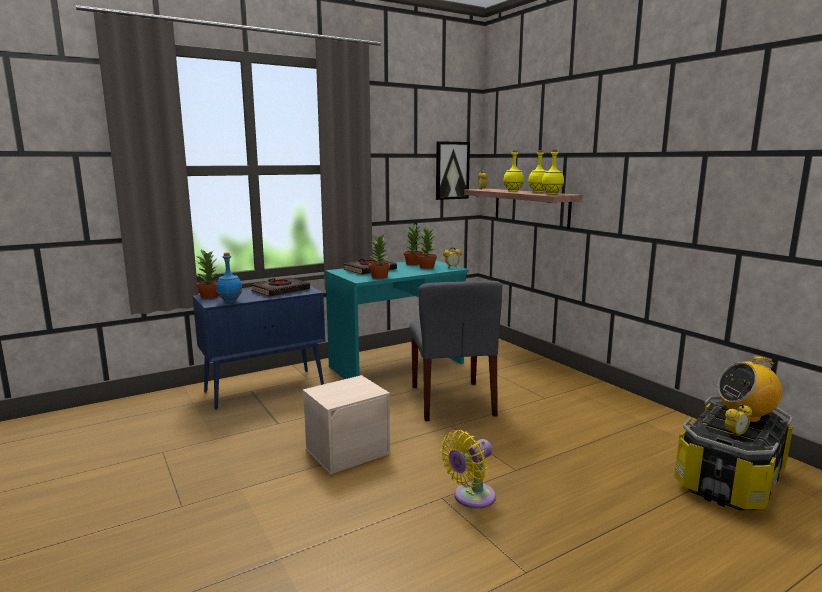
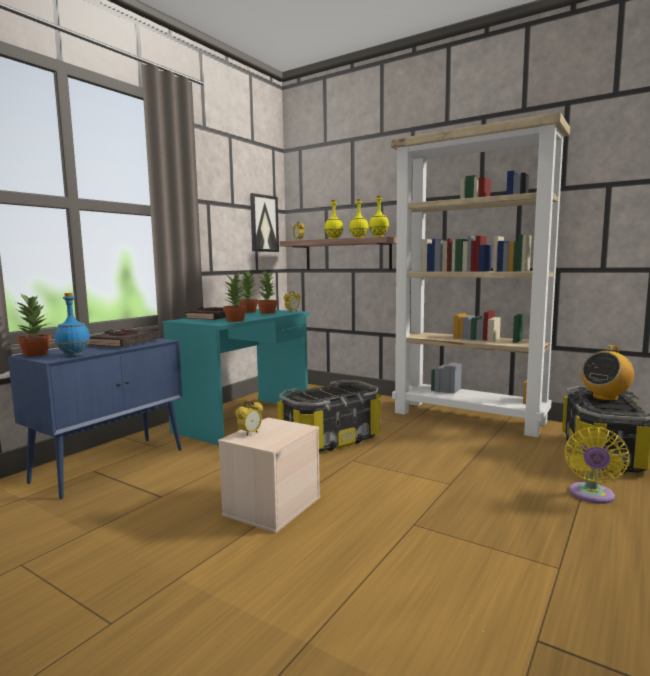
camera: 25 degrees left, 5 degrees down
grey chair [410,281,502,421] -> storage box [277,380,381,452]
yellow fan [441,430,496,509] -> yellow fan moved to [564,427,630,504]
alarm clock [725,403,752,438] -> alarm clock moved to [235,400,263,436]
none -> beige bookcase [391,112,570,437]

